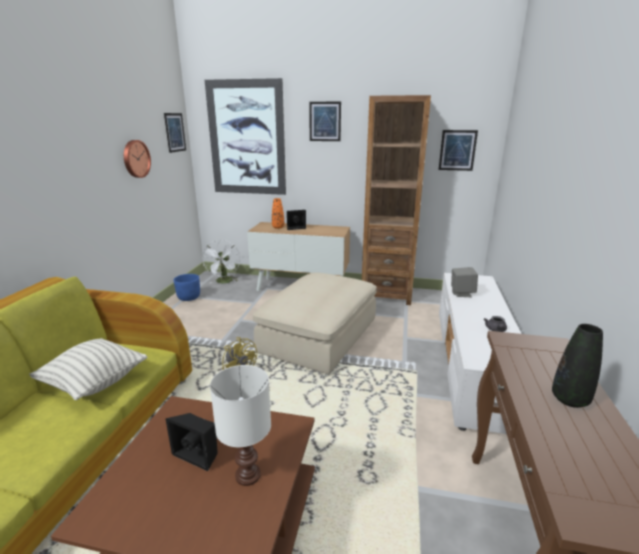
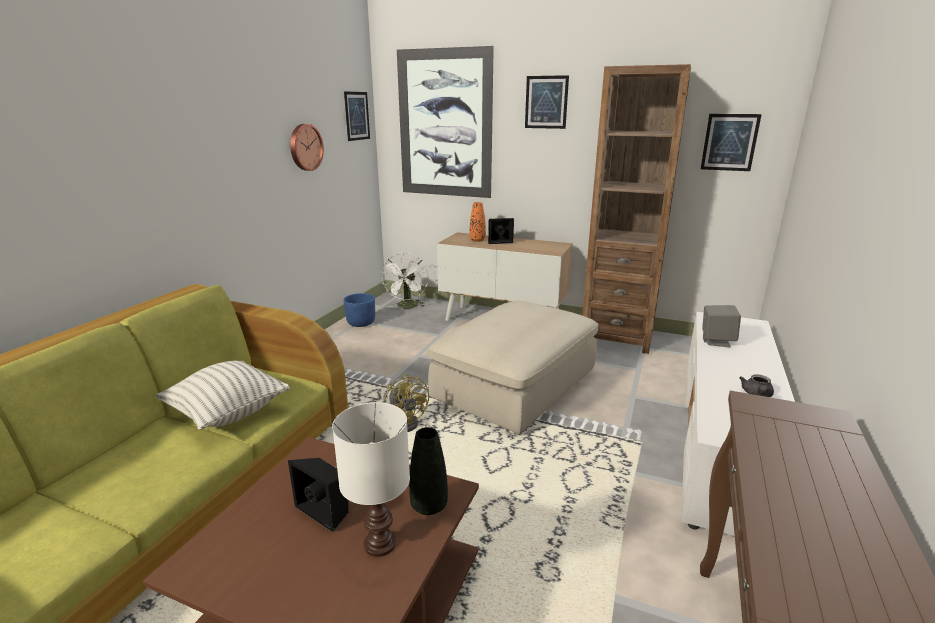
camera: 10 degrees right, 0 degrees up
black vase [552,324,603,408] -> black vase moved to [409,427,448,515]

